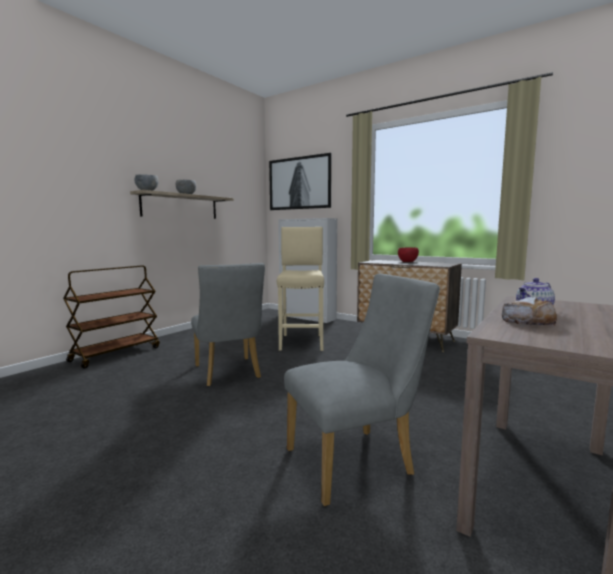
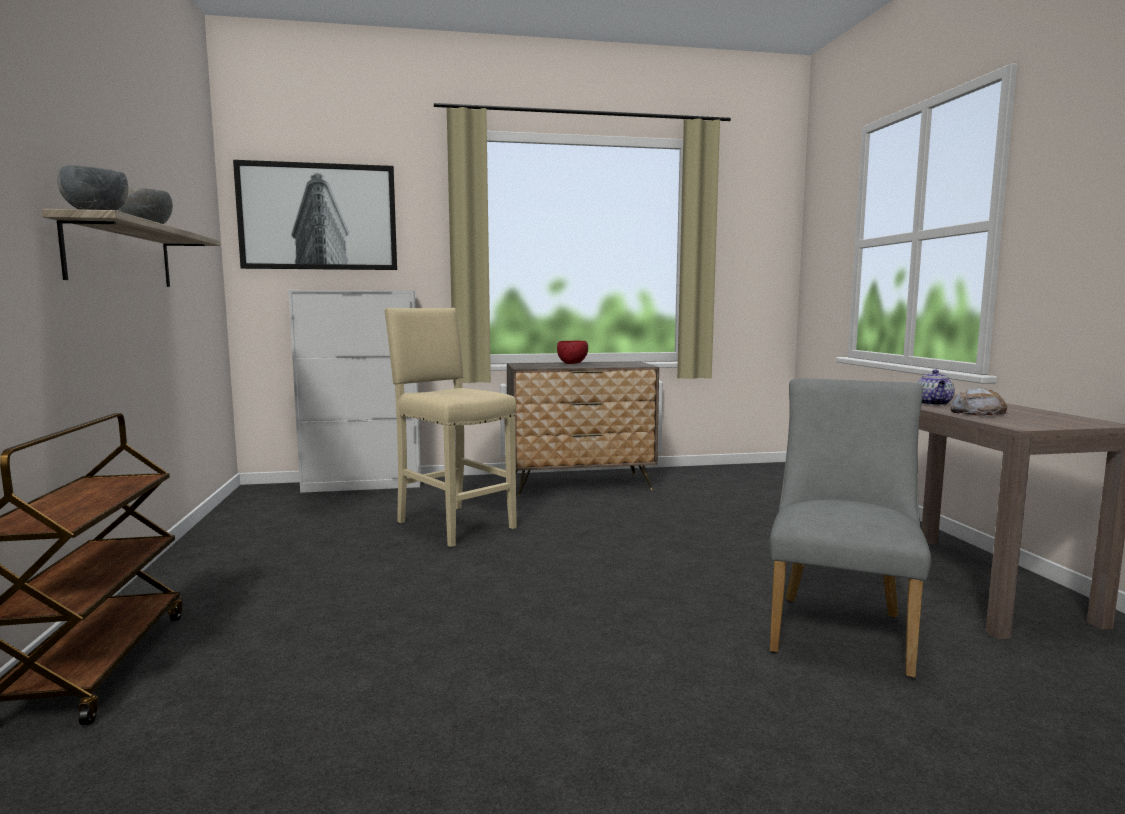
camera: 45 degrees left, 0 degrees up
grey chair [191,263,265,387] -> none

